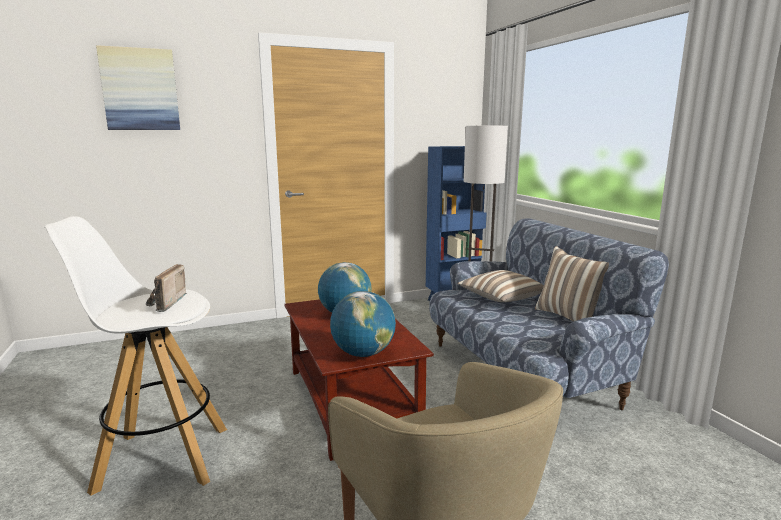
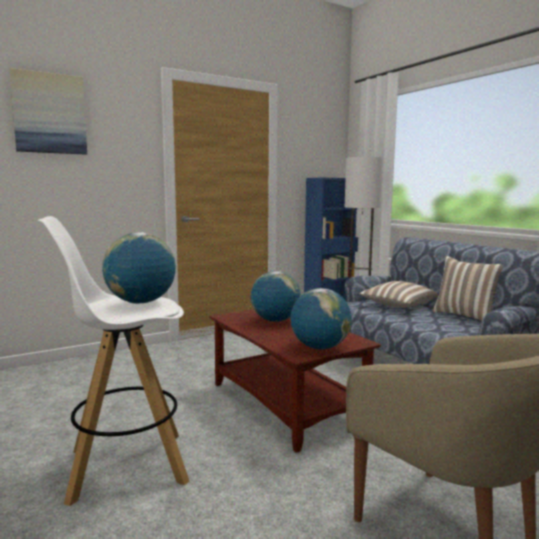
camera: 10 degrees left, 5 degrees down
radio [146,264,187,312] -> globe [102,232,176,304]

